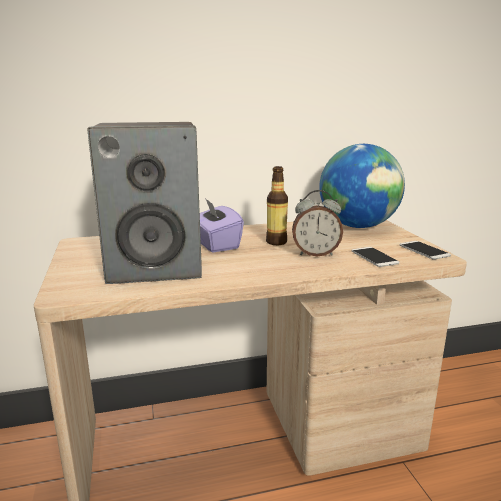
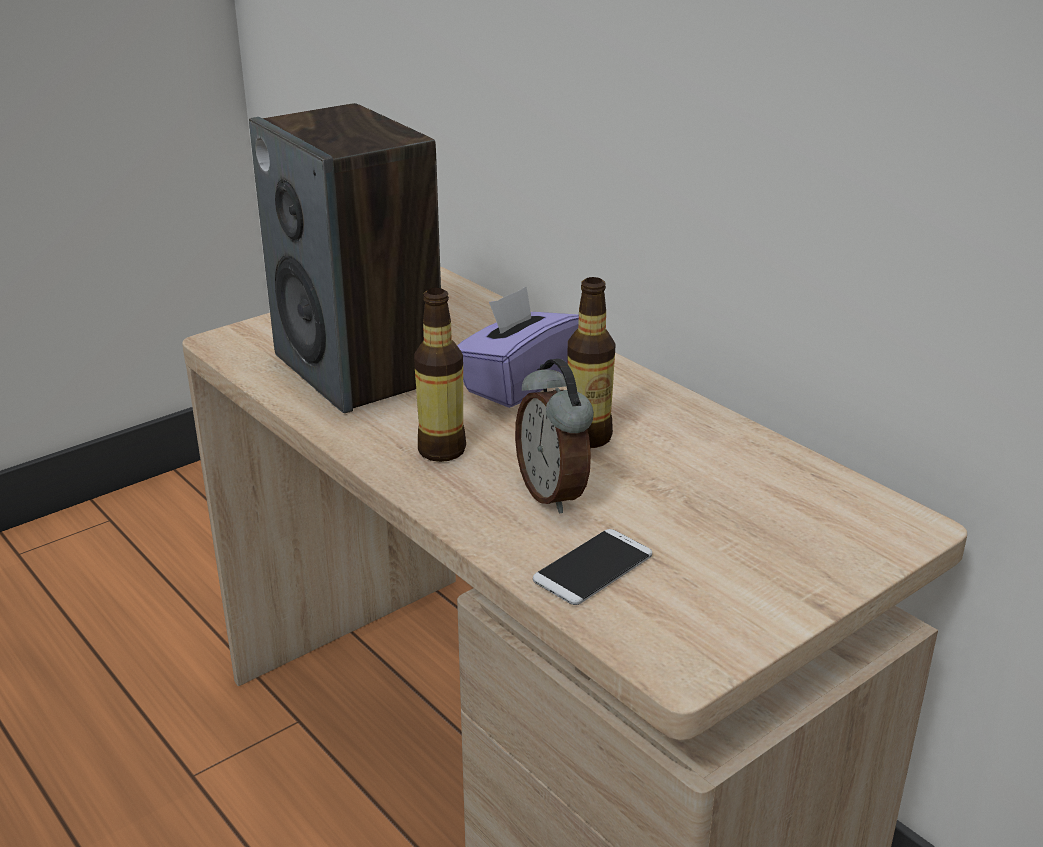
camera: 65 degrees right, 10 degrees up
globe [319,144,405,228] -> none
phone [400,241,451,260] -> none
none -> bottle [414,288,466,462]

